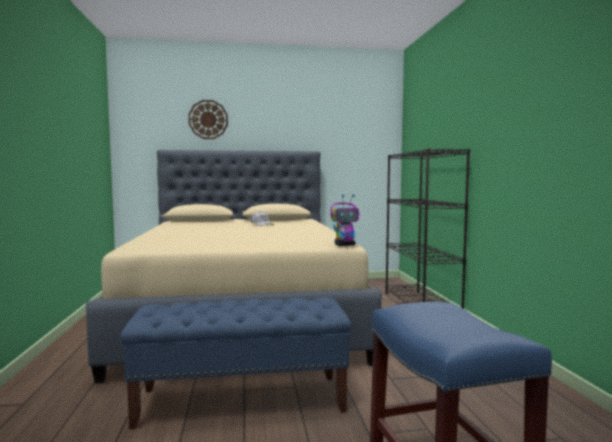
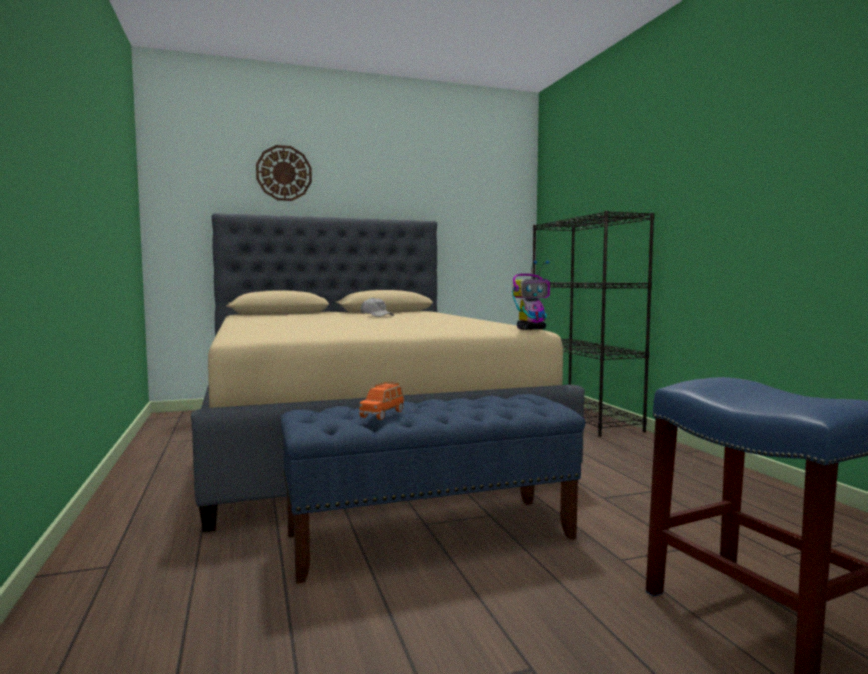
camera: 10 degrees left, 0 degrees up
none -> orange toy car [359,382,404,420]

